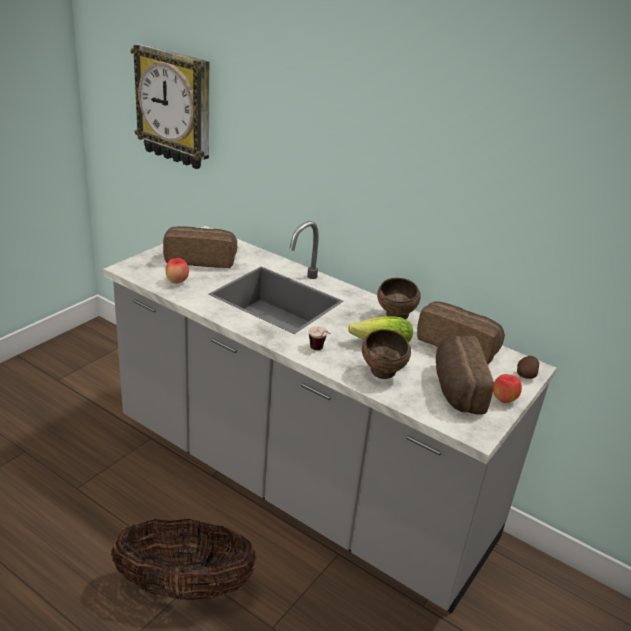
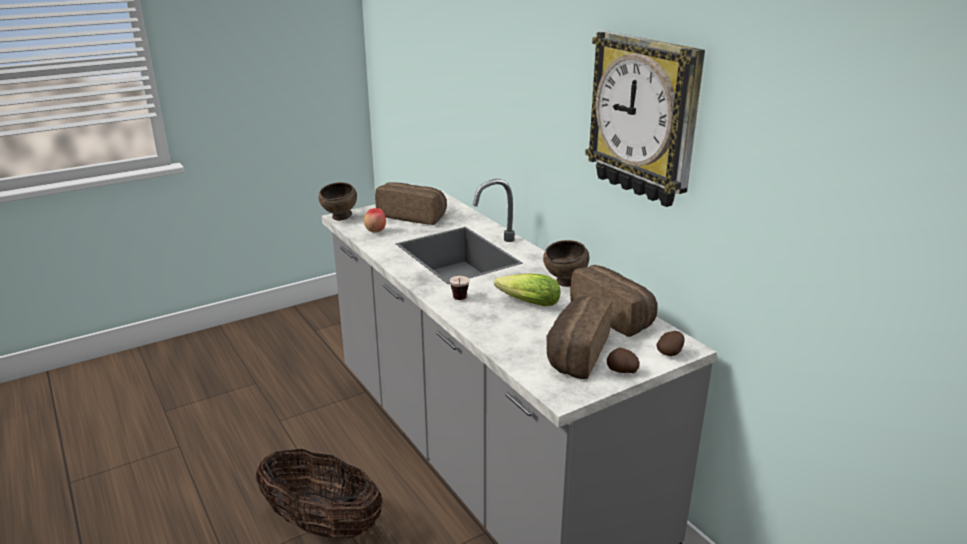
camera: 25 degrees right, 5 degrees down
wall clock [131,44,209,169] -> wall clock moved to [585,31,705,207]
brown bowl [362,329,411,379] -> brown bowl moved to [319,182,357,221]
apple [493,374,522,403] -> potato [607,348,640,373]

